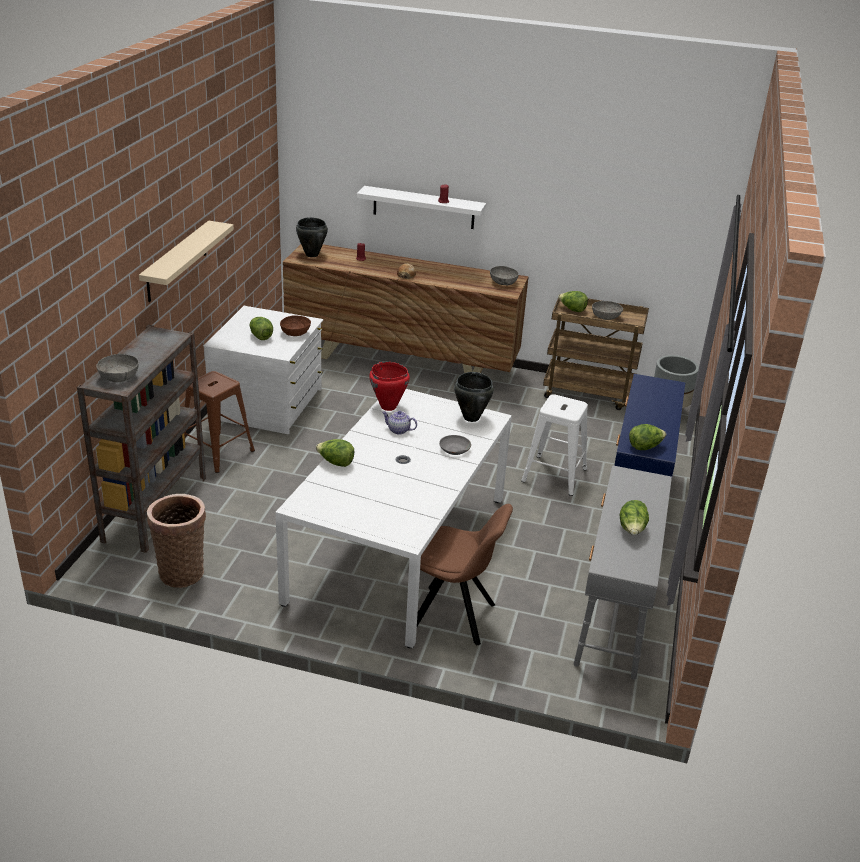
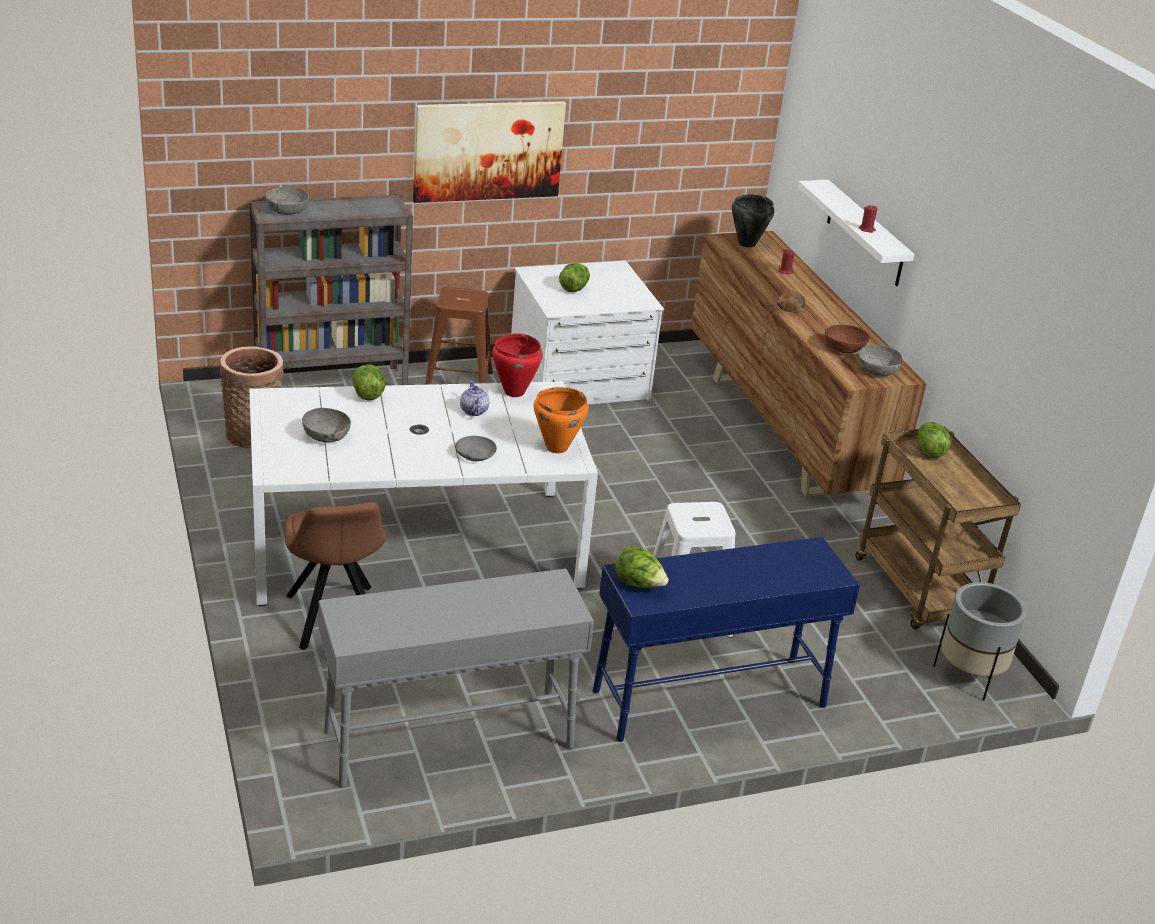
camera: 55 degrees right, 0 degrees up
beige shelf [139,221,234,302] -> picture [413,101,566,203]
brown bowl [280,315,311,336] -> brown bowl moved to [825,325,870,353]
black cooking pot [454,372,494,422] -> orange cooking pot [534,387,589,454]
grey bowl [592,301,623,320] -> grey bowl moved to [302,408,351,442]
lettuce [620,500,649,535] -> none

